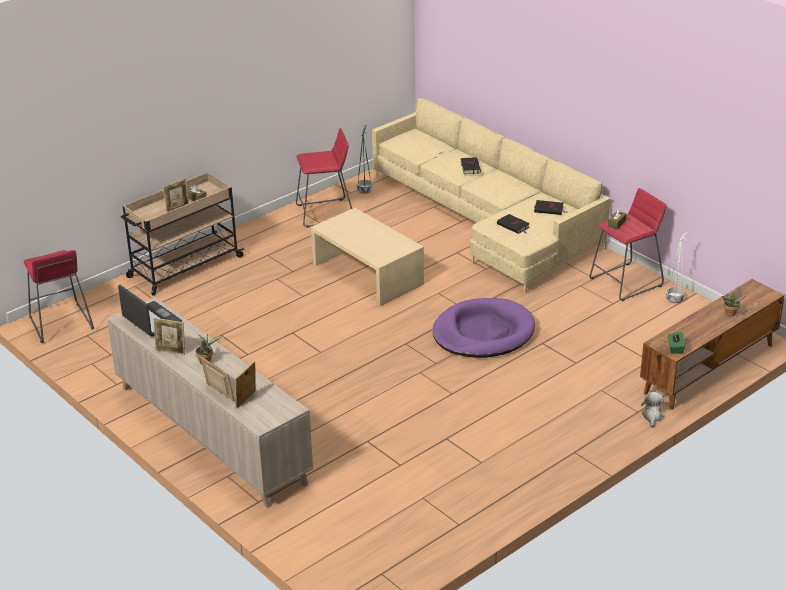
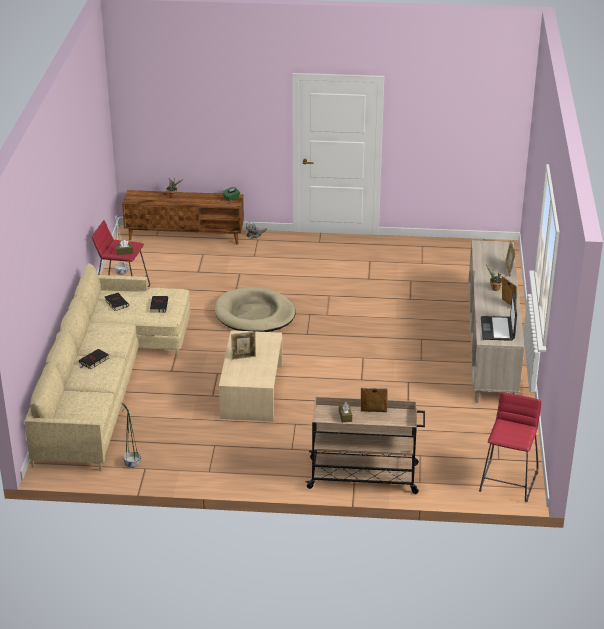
camera: 135 degrees left, 0 degrees up
picture frame [235,361,256,409] -> picture frame moved to [231,331,256,360]
red stool [296,128,352,228] -> none
purple dog bed [433,298,535,358] -> beige dog bed [215,288,296,332]

